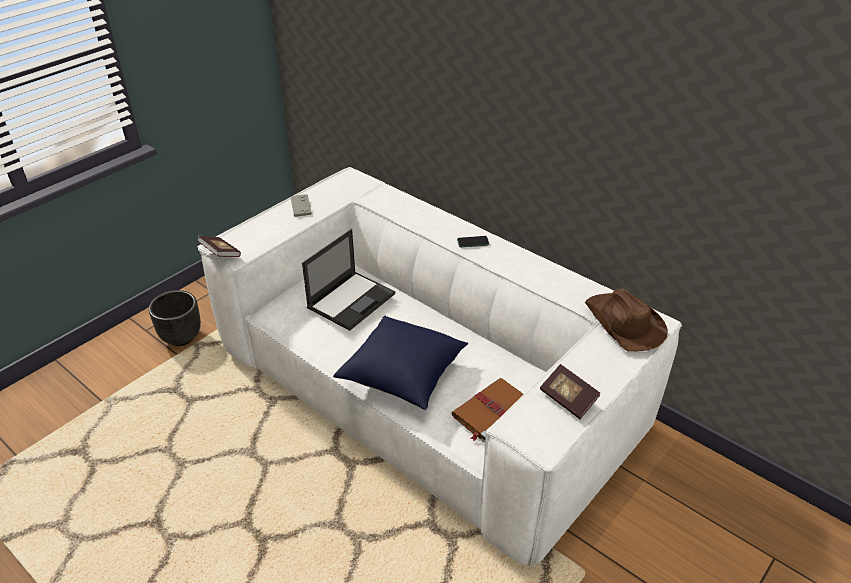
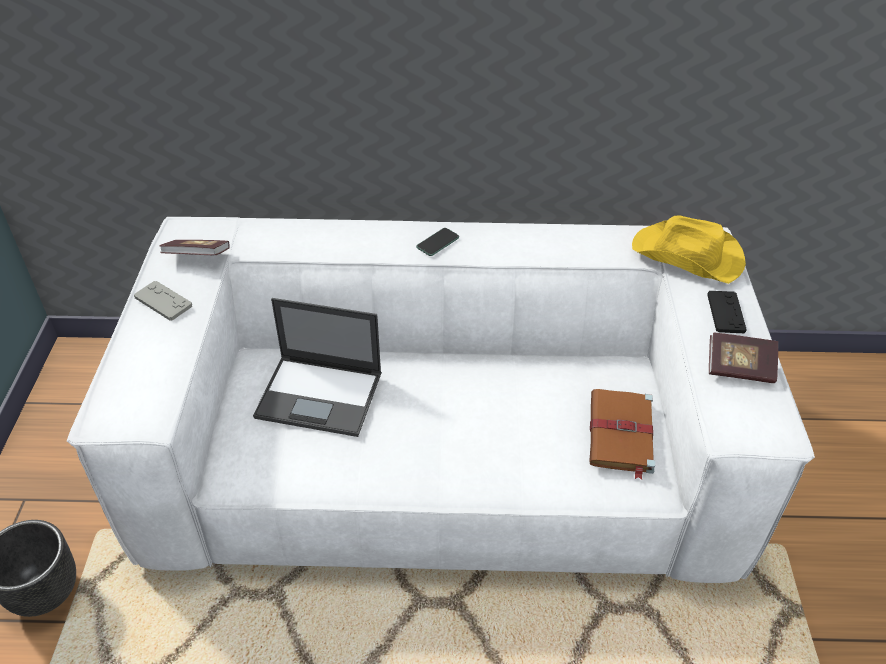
camera: 40 degrees left, 5 degrees up
book [197,236,241,257] -> book moved to [160,240,230,255]
laptop [302,229,395,331] -> laptop turned 105 degrees clockwise [253,298,382,437]
blue pillow [333,316,468,410] -> none
brown hat [585,288,668,352] -> yellow hat [632,216,746,284]
none -> black game controller [707,291,747,333]

